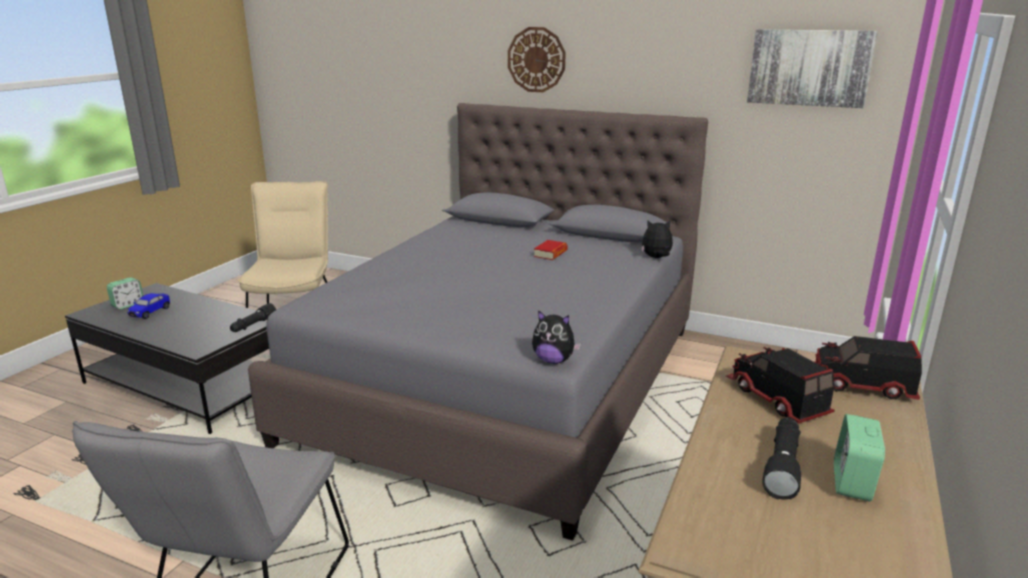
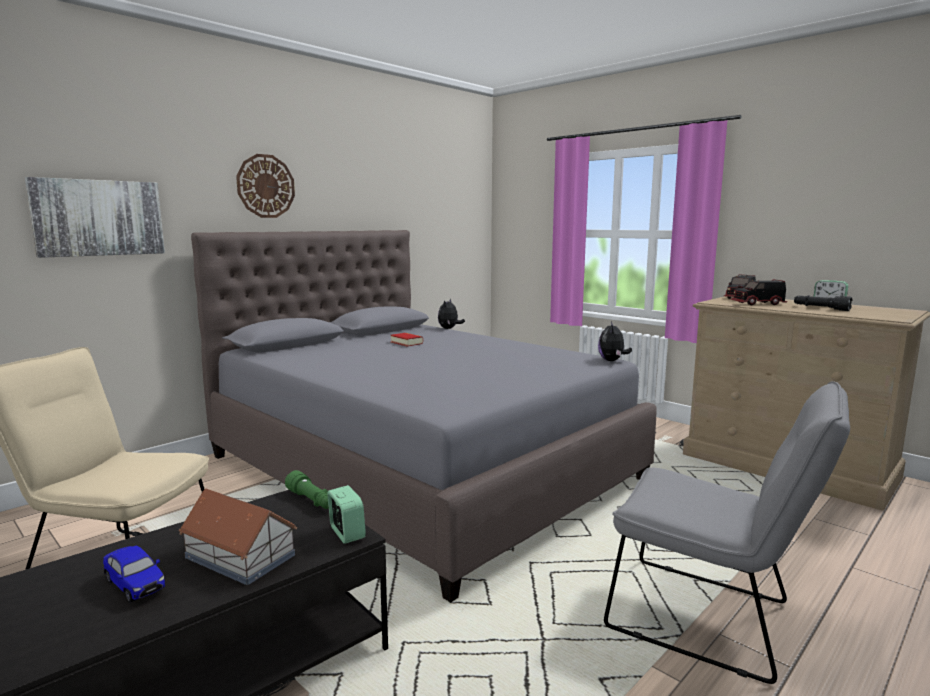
camera: 70 degrees left, 10 degrees down
alarm clock [107,277,143,309] -> alarm clock moved to [327,485,366,544]
black flashlight [230,303,277,332] -> green flashlight [285,470,329,509]
plush toy [532,310,581,364] -> plush toy turned 150 degrees clockwise [598,321,632,361]
picture [747,29,878,108] -> picture moved to [25,177,165,258]
none -> toy house [178,489,298,585]

